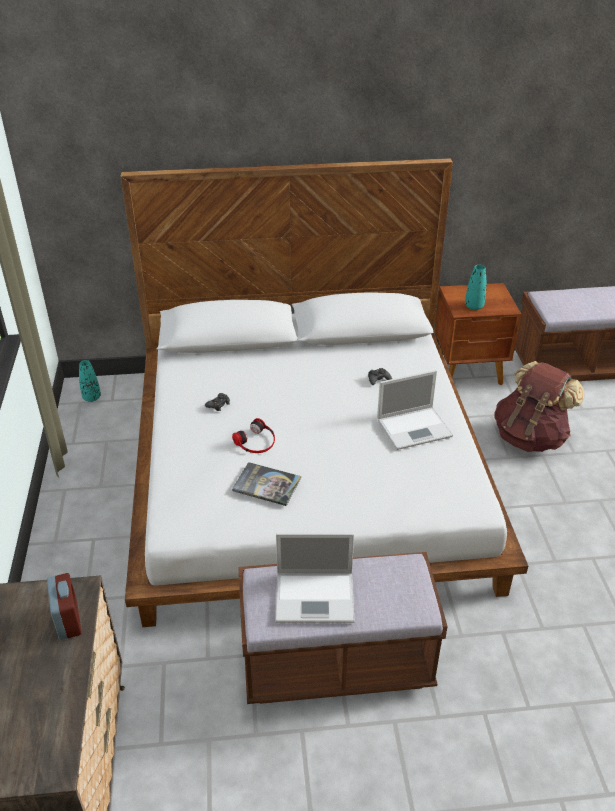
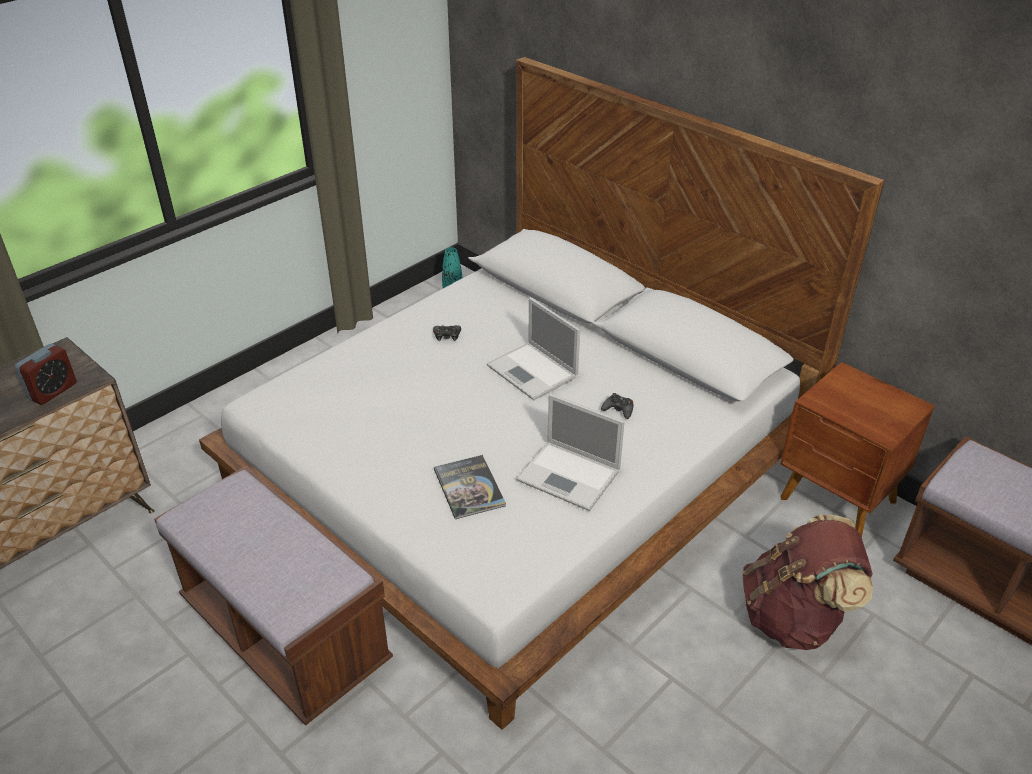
camera: 50 degrees right, 0 degrees up
headphones [232,418,275,453] -> none
book [232,462,301,506] -> book moved to [434,455,506,519]
laptop [276,533,355,623] -> laptop moved to [487,298,580,400]
turquoise vase [465,265,486,310] -> none

